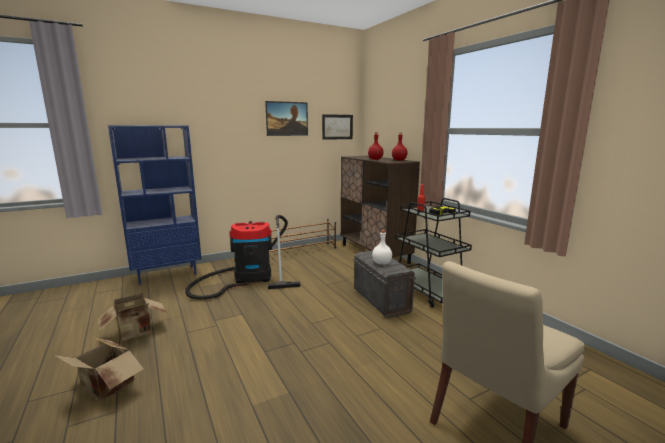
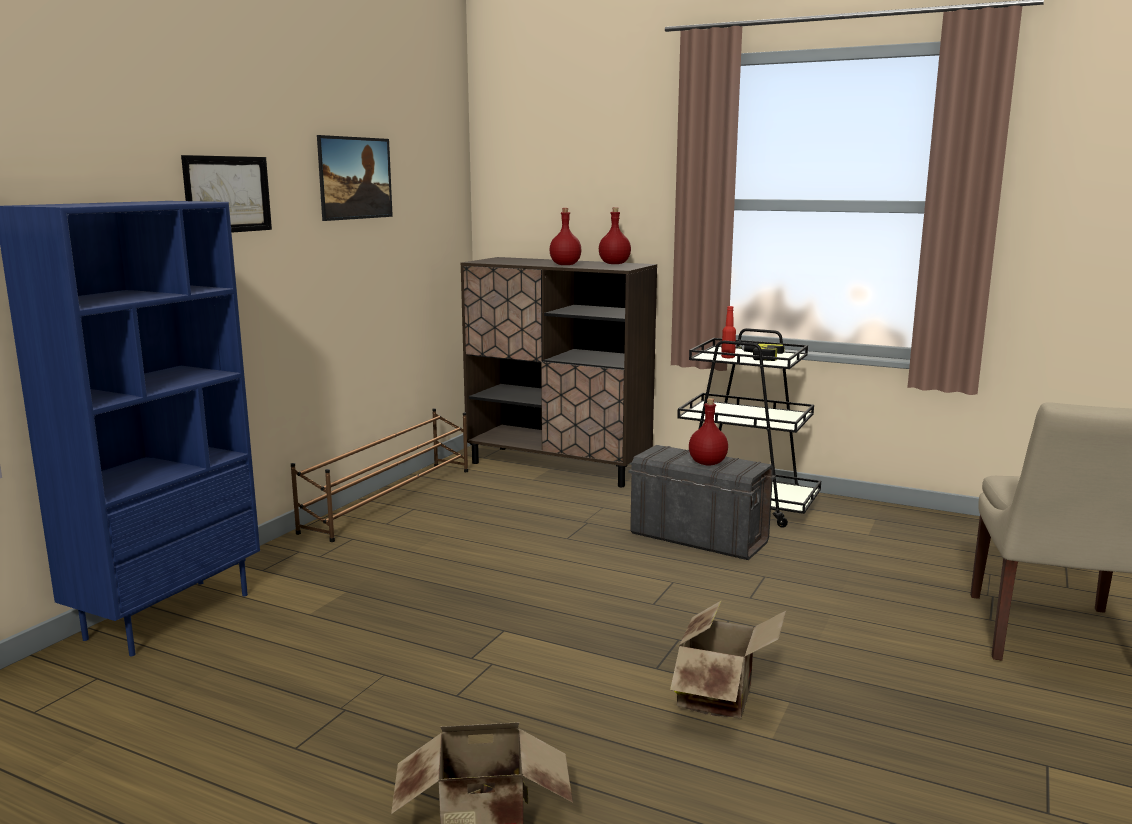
camera: 35 degrees left, 0 degrees up
cardboard box [98,293,167,341] -> cardboard box moved to [670,600,786,718]
vacuum cleaner [185,215,300,300] -> none
picture [322,114,353,140] -> picture moved to [181,155,272,233]
white bottle [372,230,392,265] -> red bottle [689,398,728,465]

